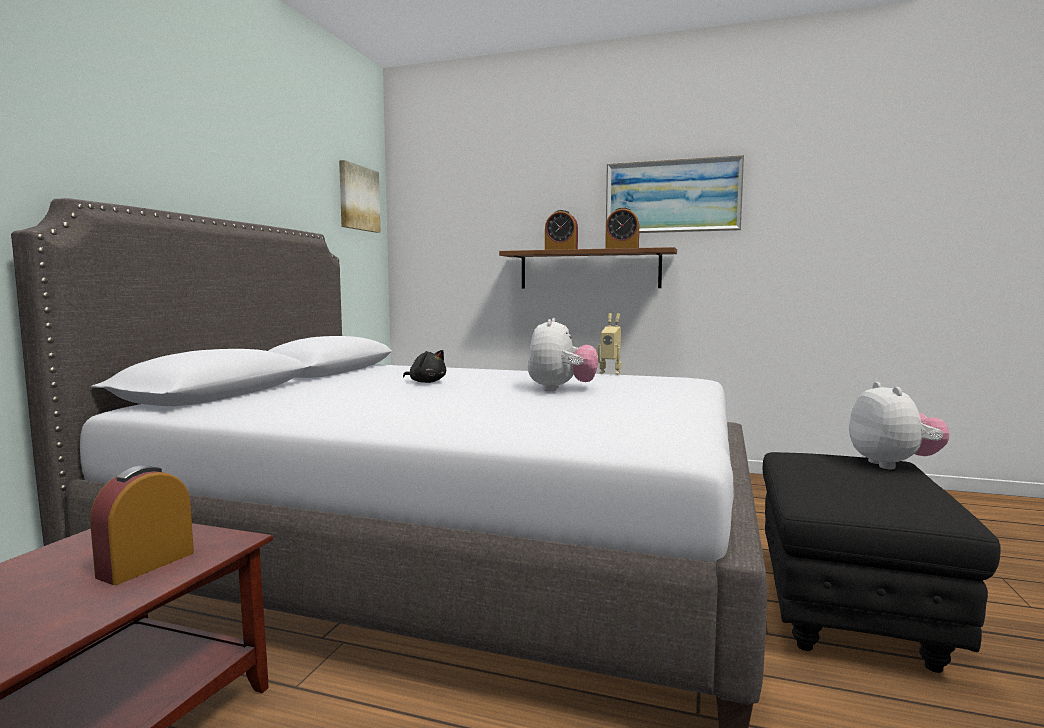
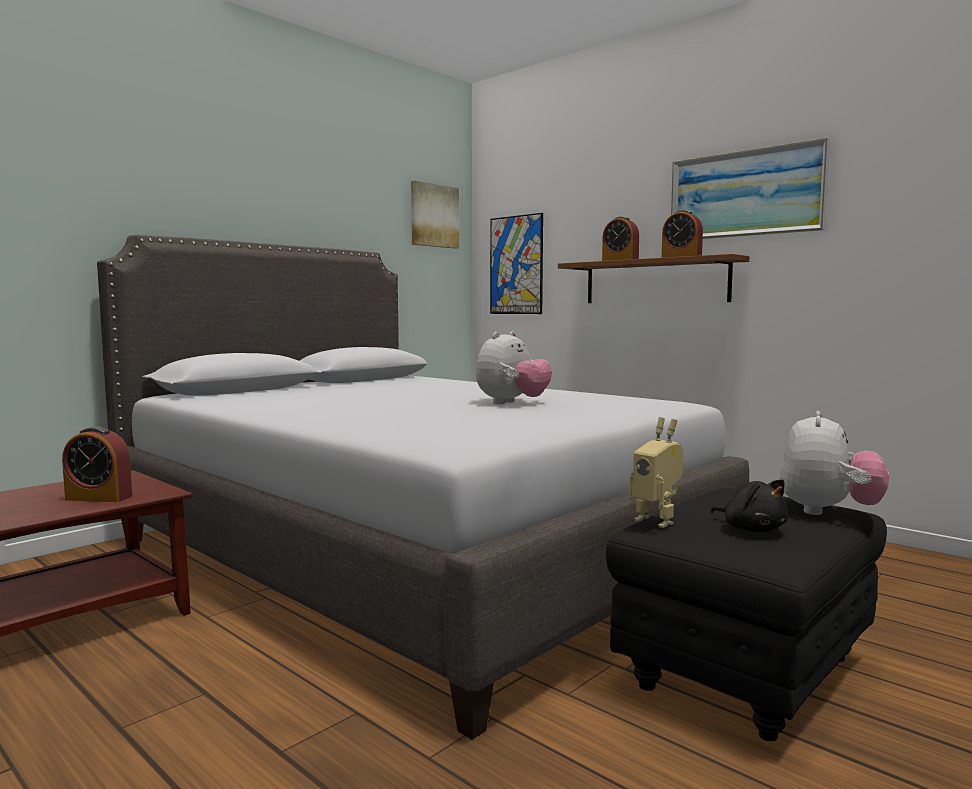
camera: 25 degrees right, 0 degrees up
alarm clock [90,465,194,585] -> alarm clock turned 135 degrees counterclockwise [62,426,132,502]
black plush toy [403,350,446,383] -> black plush toy moved to [711,479,788,532]
toy robot [597,313,621,374] -> toy robot moved to [629,417,684,528]
none -> picture [490,213,543,314]

